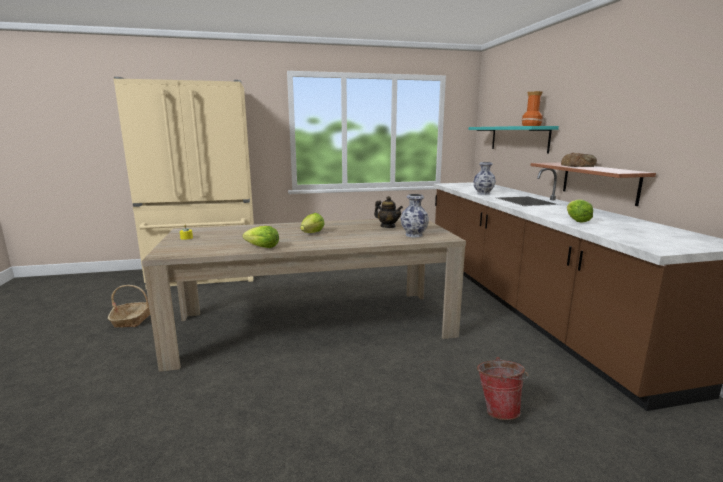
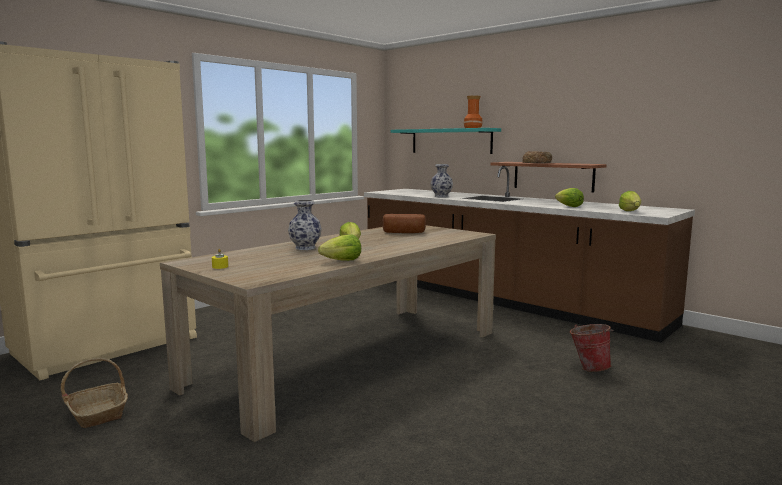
camera: 35 degrees left, 5 degrees down
teapot [374,196,403,228] -> bread [383,214,426,233]
vase [401,194,429,237] -> vase moved to [288,200,322,250]
none -> lettuce [619,191,641,211]

